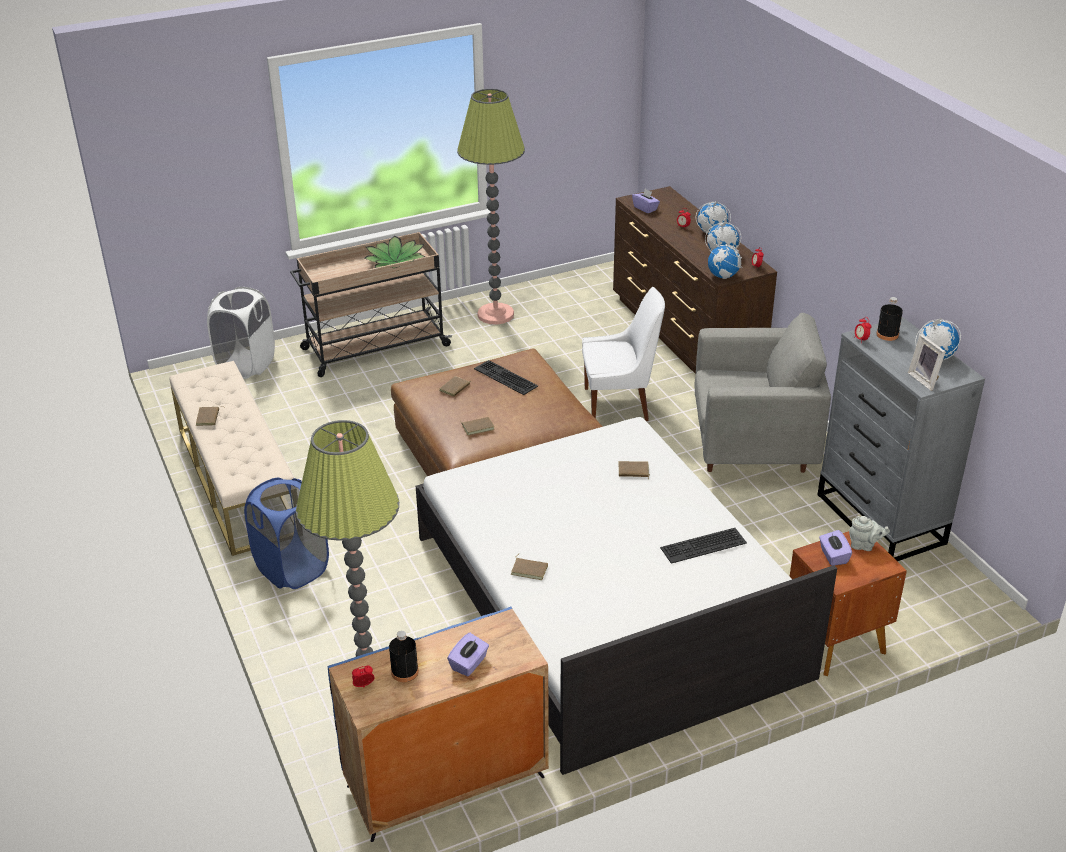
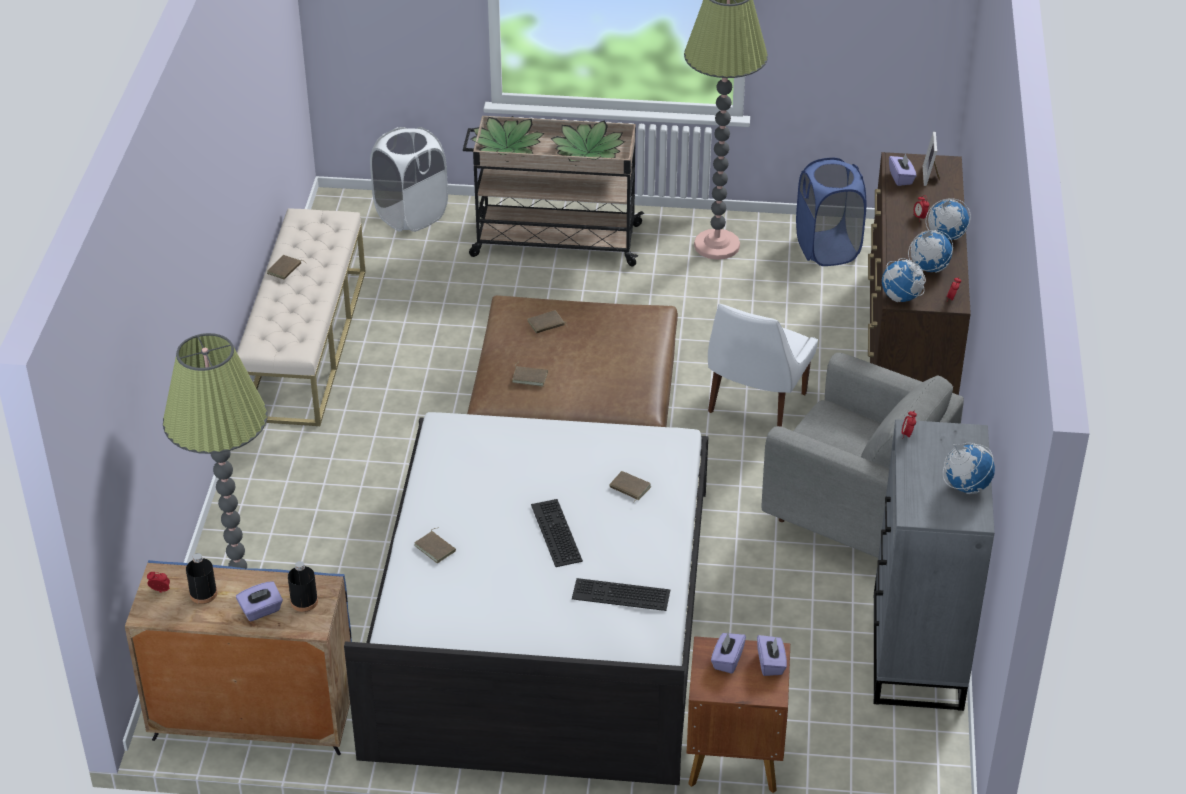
camera: 30 degrees right, 5 degrees up
blue laundry basket [244,478,329,589] -> blue laundry basket moved to [796,158,867,266]
keyboard [474,360,538,395] -> keyboard moved to [531,499,583,567]
white chair [582,287,665,421] -> white chair turned 90 degrees clockwise [708,304,818,427]
grey teapot [849,516,890,551] -> purple tissue box [757,635,787,676]
black bottle [876,297,903,341] -> black bottle moved to [288,561,318,612]
picture frame [908,334,946,391] -> picture frame moved to [923,132,940,186]
none -> potted plant [471,116,545,162]

